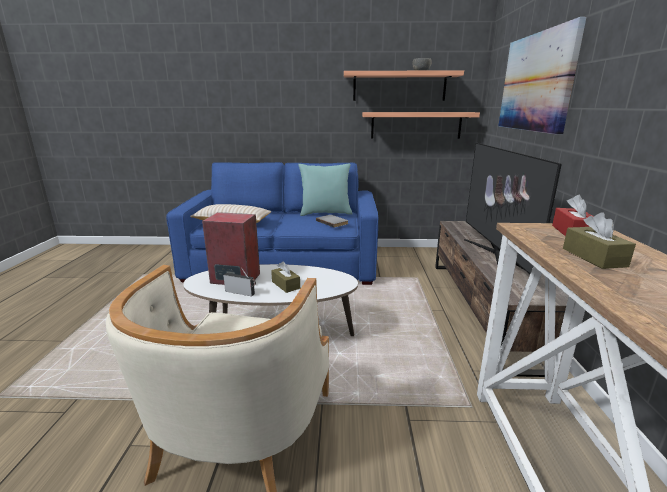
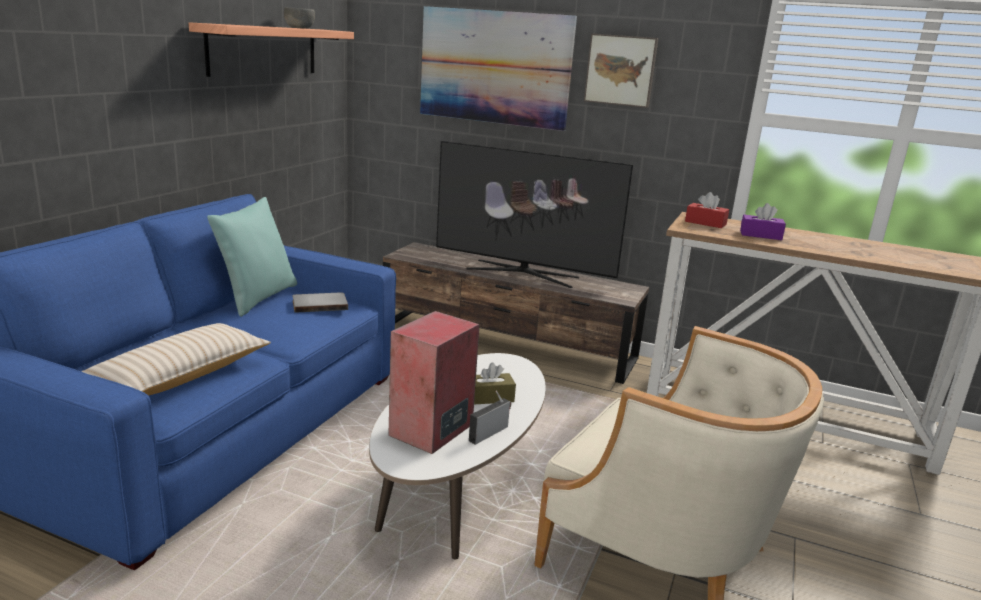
camera: 70 degrees left, 0 degrees up
shelf [362,112,480,139] -> none
brown tissue box [563,213,636,269] -> purple tissue box [740,203,786,240]
none -> picture [584,33,658,108]

